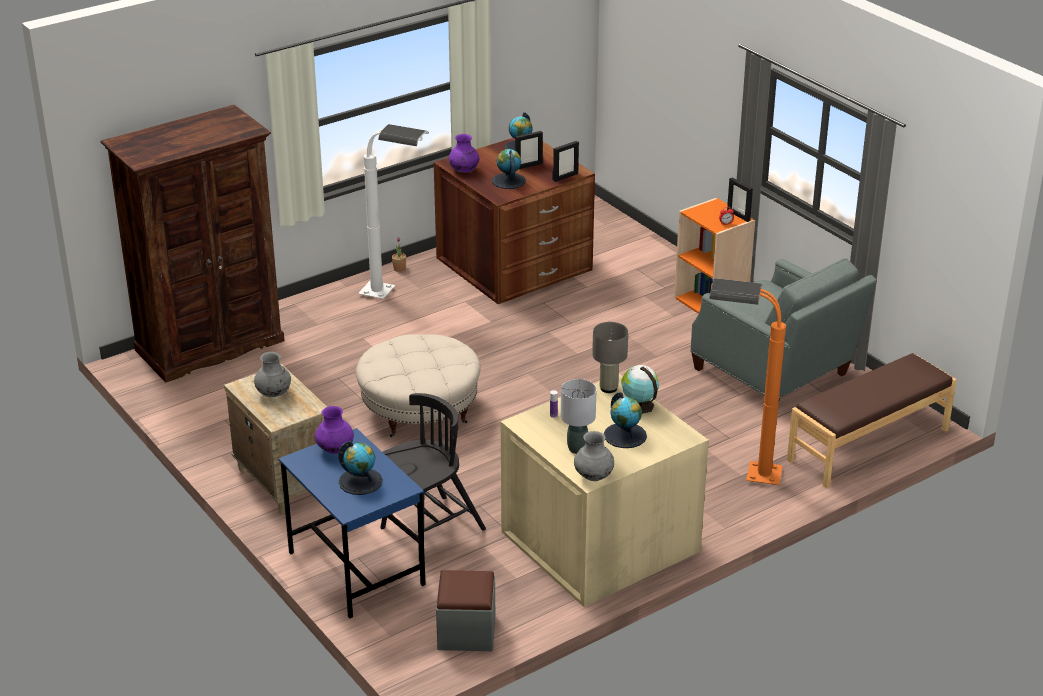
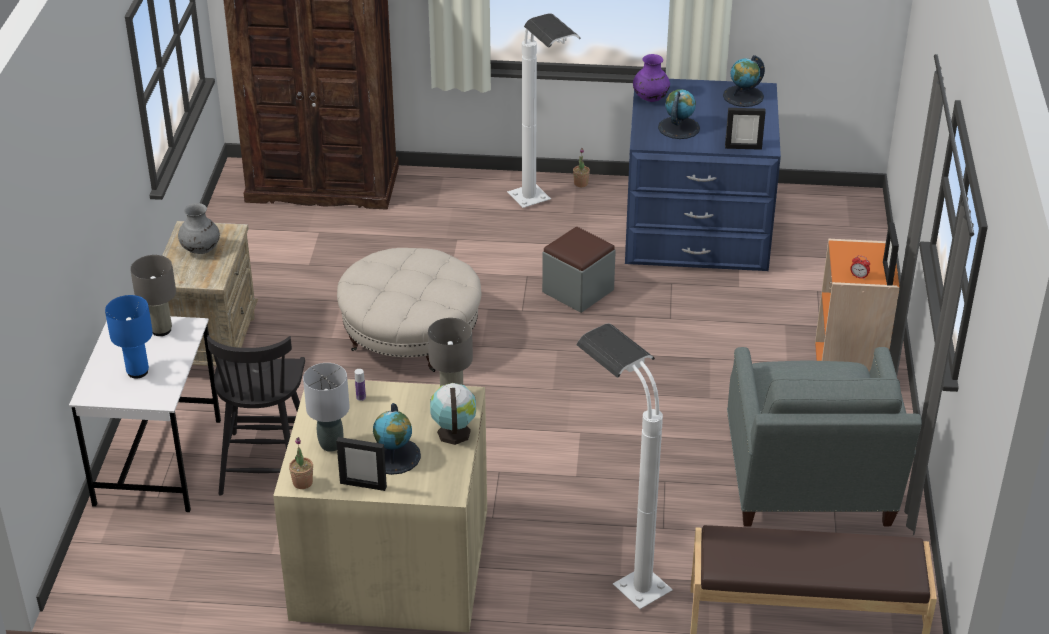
camera: 40 degrees right, 5 degrees up
blue desk [278,428,426,618] -> white desk [69,316,221,512]
purple vase [315,406,354,454] -> grey table lamp [130,255,176,336]
globe [338,441,383,495] -> blue table lamp [105,295,153,378]
black chair [380,393,486,562] -> black chair turned 90 degrees clockwise [207,335,305,496]
brown dresser [434,138,595,304] -> blue dresser [625,79,781,271]
grey ottoman [436,570,495,651] -> grey ottoman moved to [542,227,616,313]
picture frame [515,131,543,169] -> picture frame moved to [336,437,387,491]
grey vase [574,431,614,481] -> potted plant [289,437,313,489]
orange floor lamp [709,278,786,485] -> white floor lamp [577,323,673,609]

